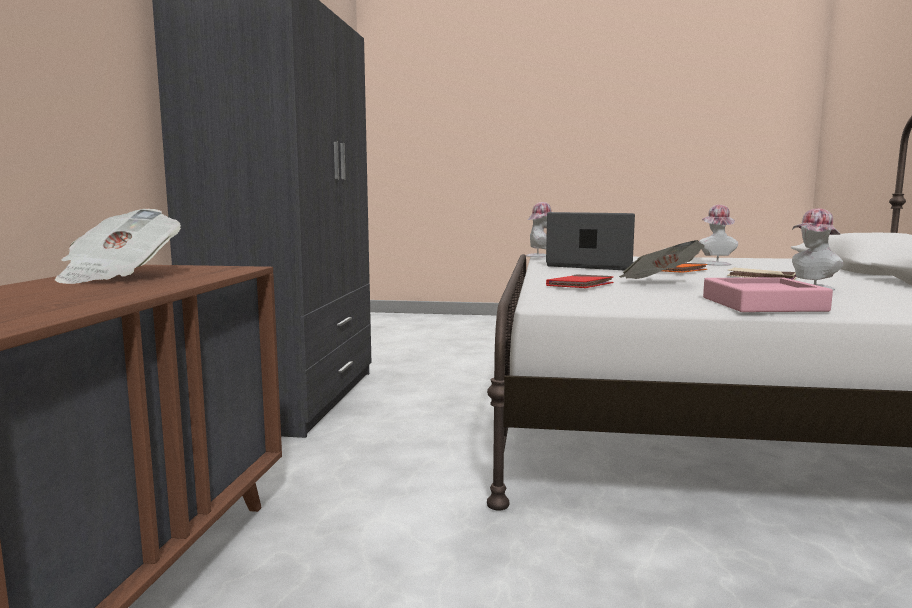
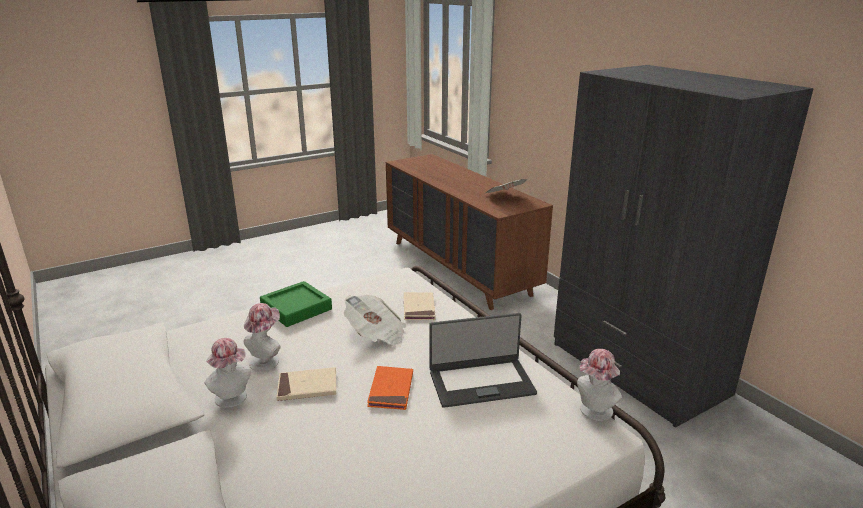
camera: 140 degrees right, 15 degrees up
red book [546,274,613,288] -> beige book [404,292,436,320]
hat [699,205,738,266] -> hat moved to [204,338,251,408]
pink tray [703,277,833,312] -> green tray [260,281,332,327]

